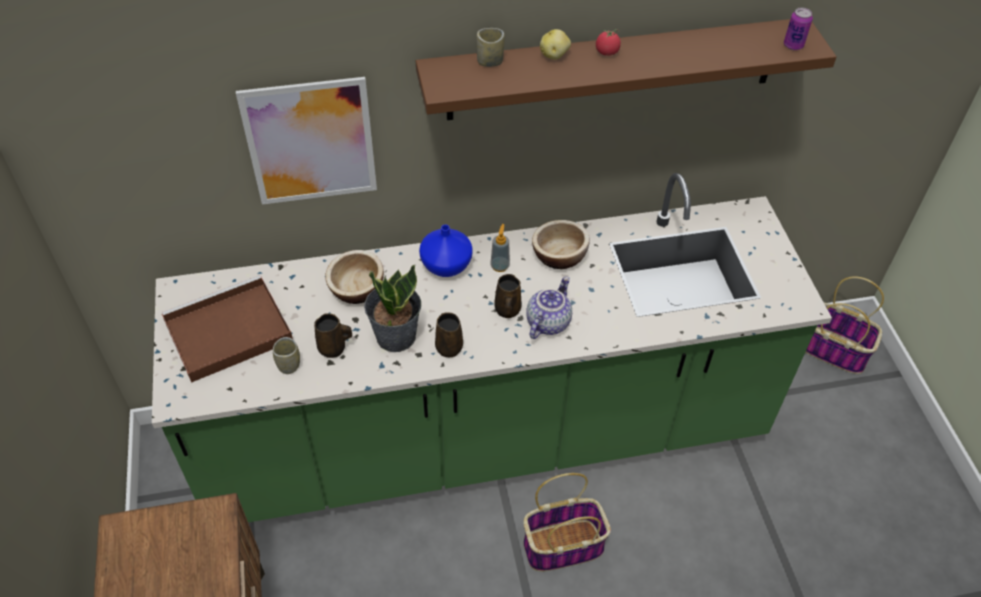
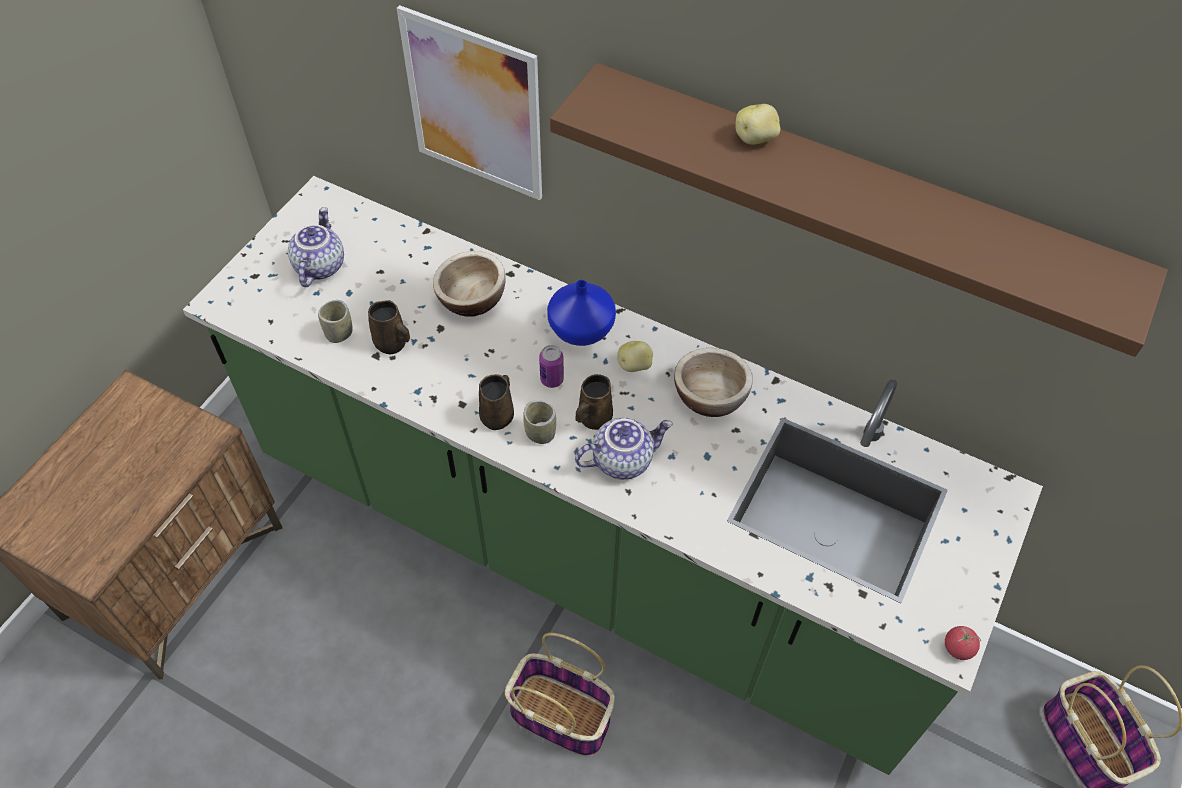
camera: 40 degrees right, 5 degrees up
brown tray [162,275,293,383] -> teapot [288,207,344,287]
potted plant [364,265,421,352] -> none
cup [476,28,505,67] -> cup moved to [523,400,556,444]
soap dispenser [490,224,510,272] -> potato [617,341,653,372]
tomato [596,29,621,56] -> tomato moved to [945,626,981,660]
can [784,7,813,50] -> can moved to [539,345,564,388]

